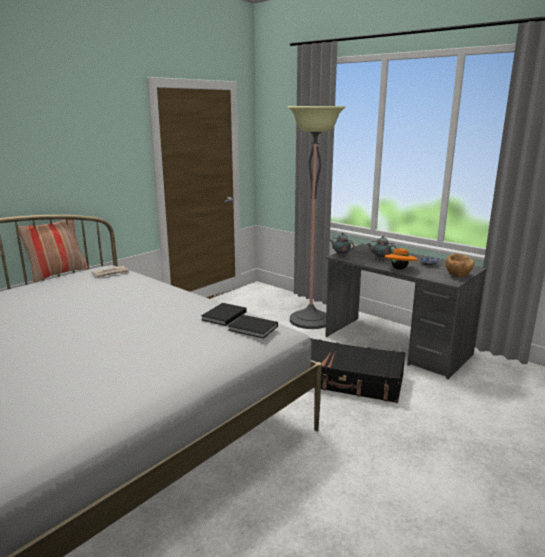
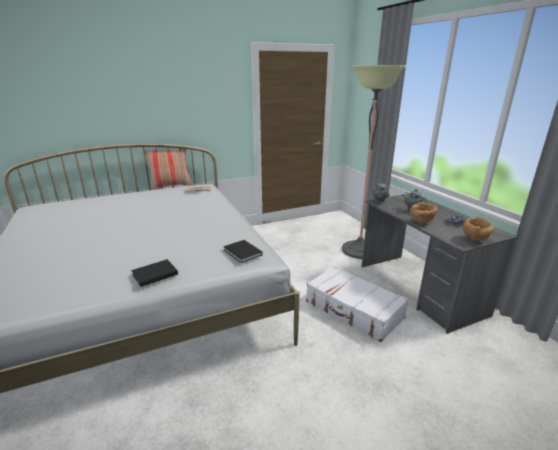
camera: 25 degrees right, 5 degrees up
black book [201,303,247,326] -> black book moved to [131,259,178,287]
black suitcase [311,338,405,403] -> white suitcase [306,266,409,342]
orange hat [384,248,417,270] -> brown bowl [410,202,437,224]

